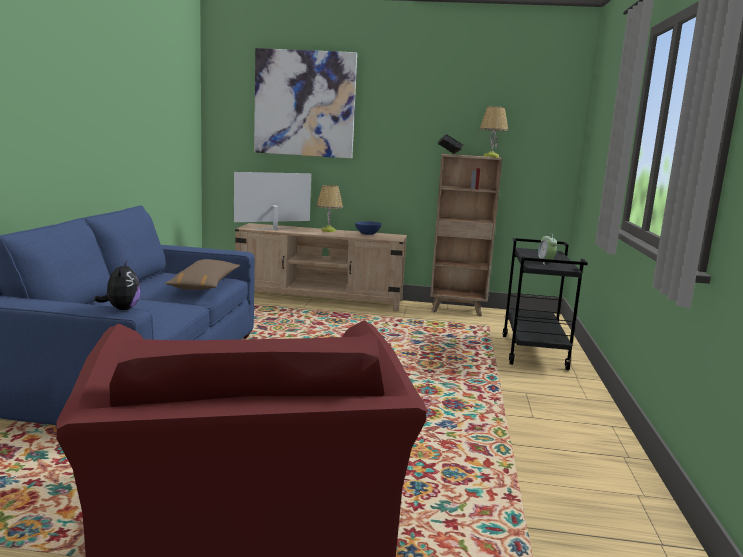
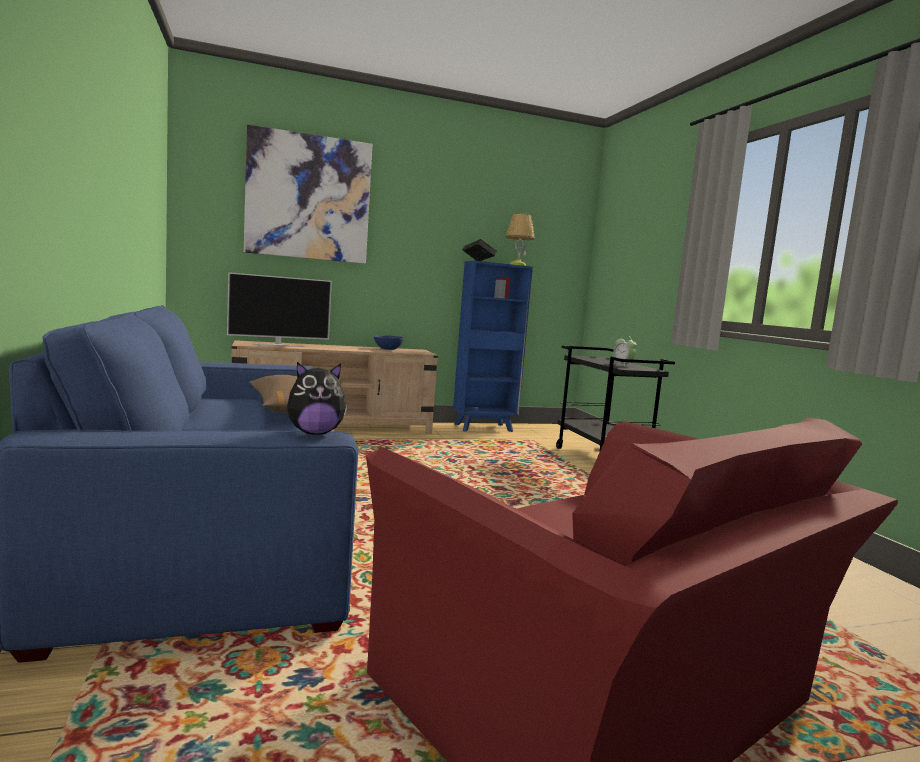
camera: 25 degrees left, 5 degrees down
plush toy [94,261,140,310] -> plush toy turned 105 degrees clockwise [287,362,348,435]
television [234,172,311,230] -> television turned 150 degrees counterclockwise [227,272,332,347]
table lamp [316,185,343,232] -> none
brown bookcase [430,154,502,317] -> blue bookcase [453,261,533,432]

